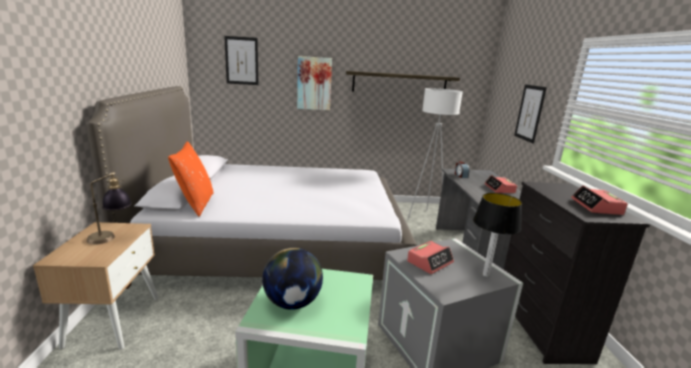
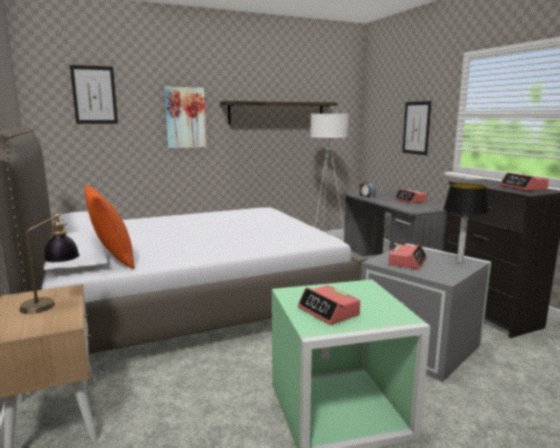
camera: 20 degrees left, 5 degrees down
globe [262,248,323,310] -> alarm clock [298,285,360,325]

